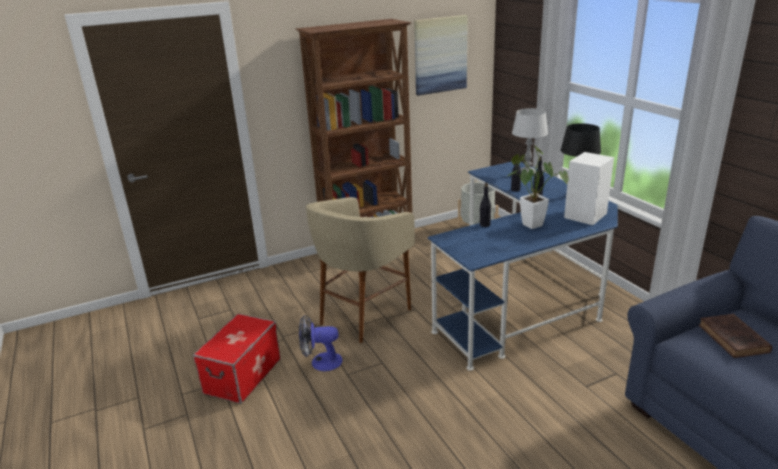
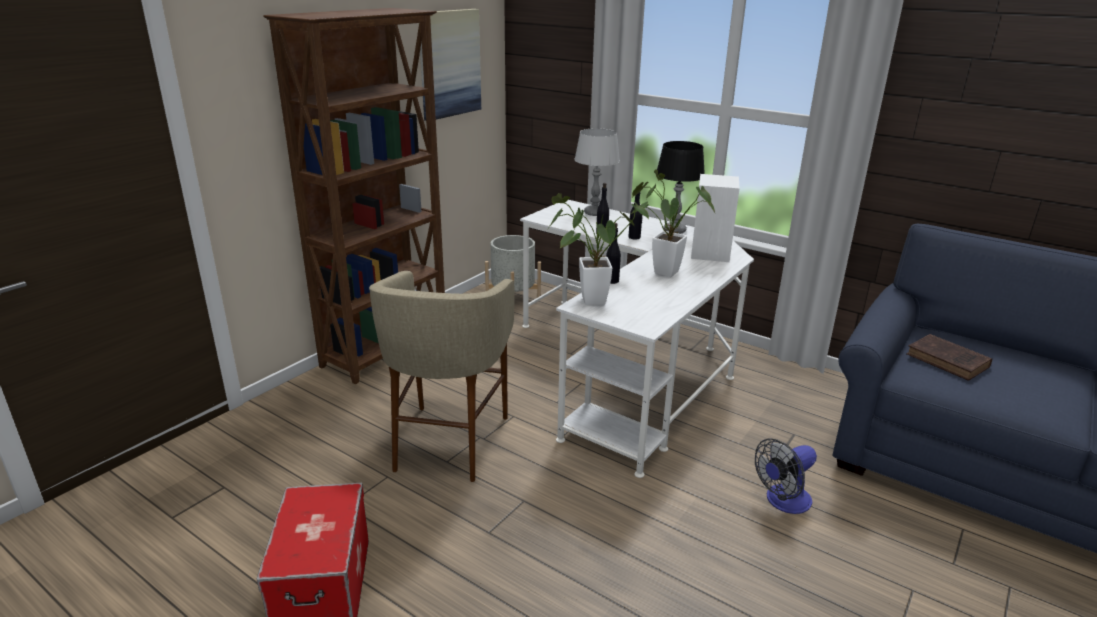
camera: 30 degrees left, 0 degrees up
fan [299,315,342,371] -> fan moved to [755,439,817,514]
blue desk [428,162,618,371] -> white desk [520,200,754,478]
none -> potted plant [549,193,649,305]

